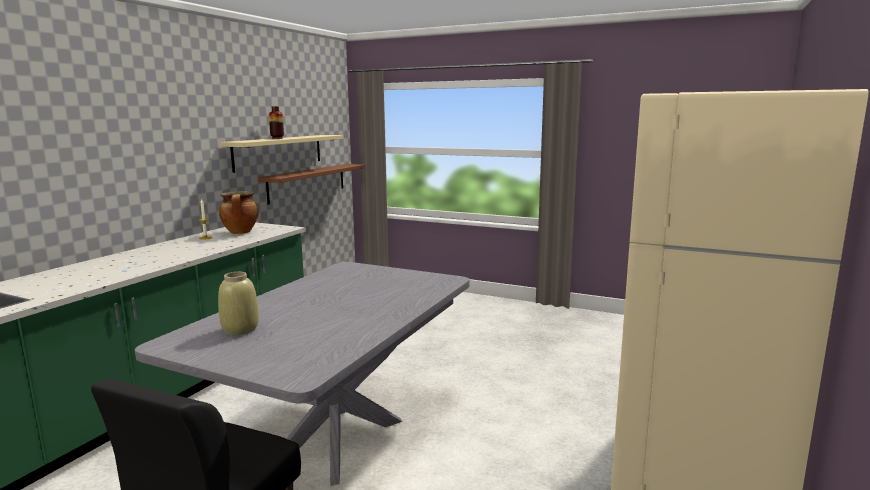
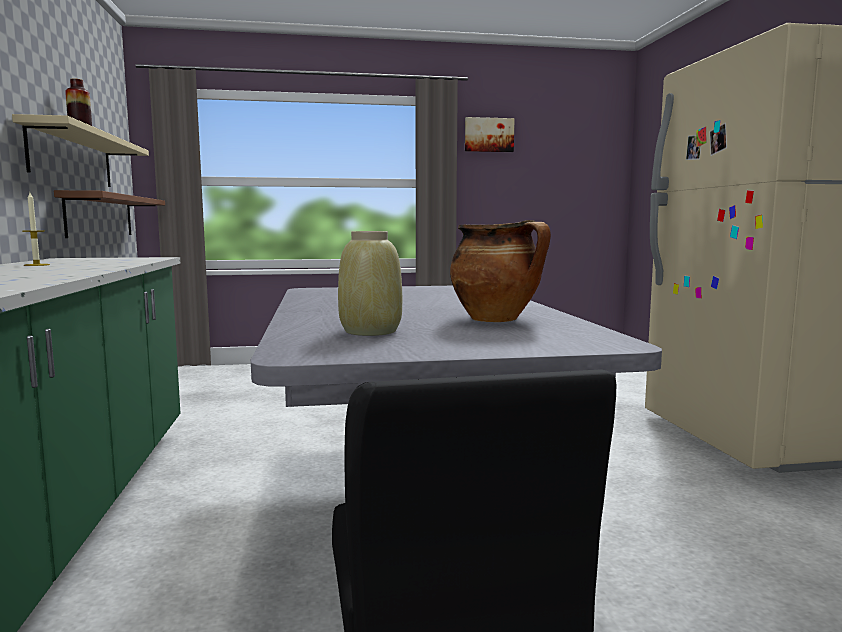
camera: 35 degrees left, 5 degrees down
cooking pot [219,191,259,234] -> cooking pot moved to [450,220,551,322]
none -> picture [465,117,515,152]

